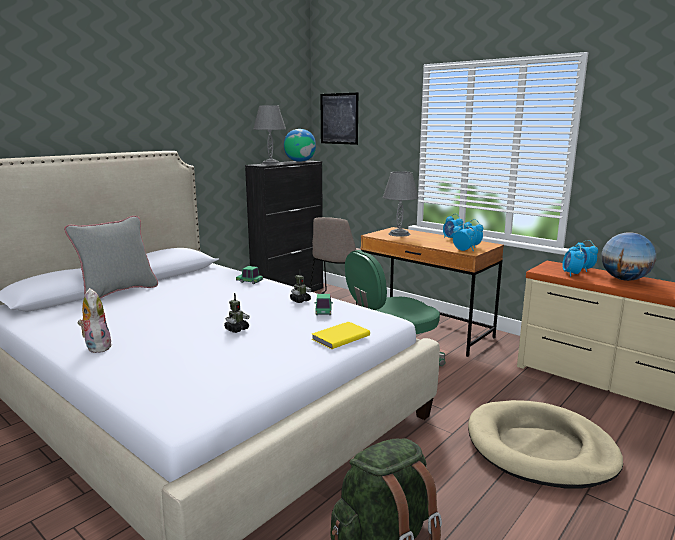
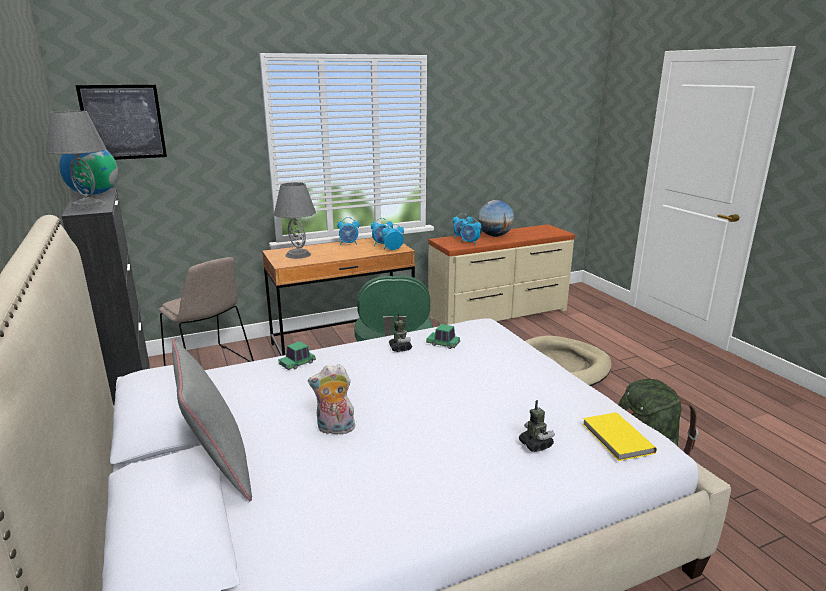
camera: 65 degrees left, 5 degrees up
plush toy [77,288,111,353] -> plush toy moved to [308,364,358,437]
toy robot [224,293,250,333] -> toy robot moved to [519,400,555,452]
yellow book [312,322,370,349] -> yellow book moved to [583,412,657,461]

